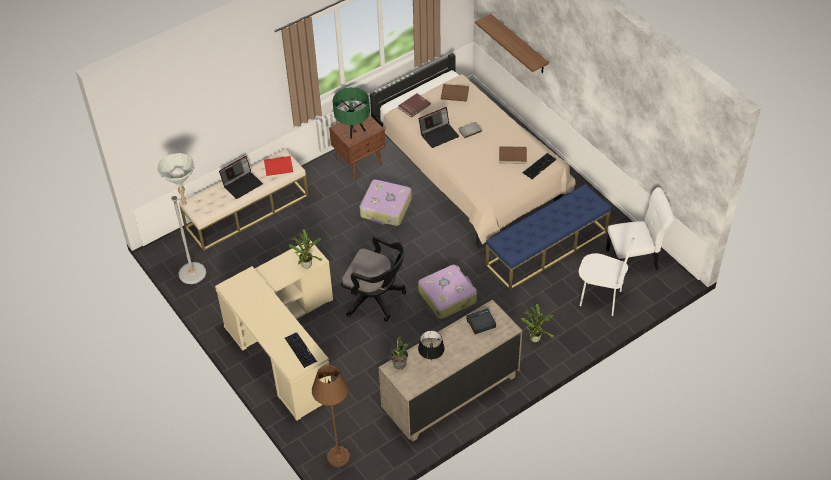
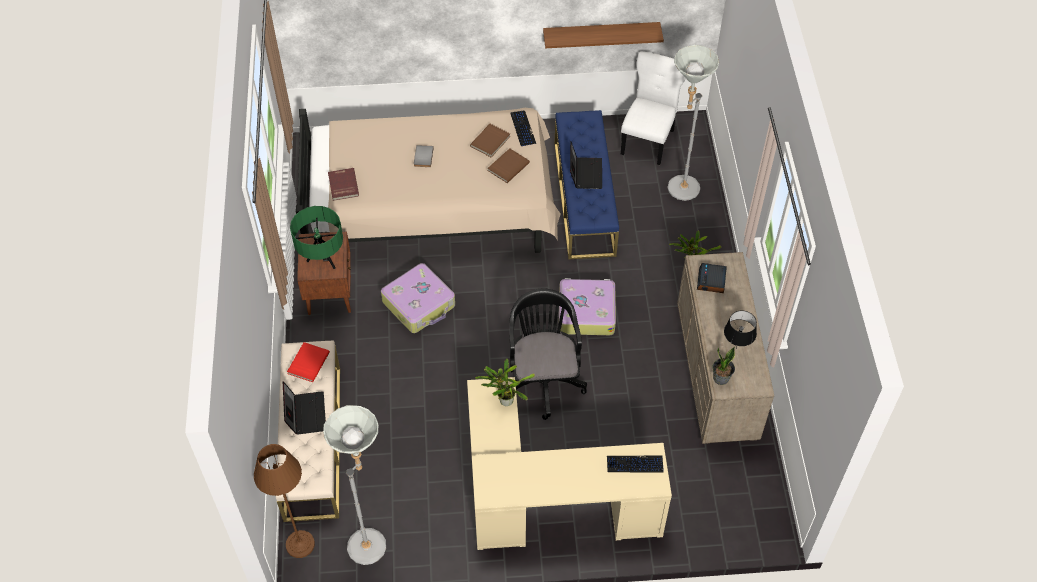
camera: 60 degrees left, 5 degrees up
brown floor lamp [312,365,350,467] -> brown floor lamp moved to [254,444,315,558]
black office chair [341,236,406,322] -> black office chair turned 60 degrees counterclockwise [509,289,587,420]
laptop [419,107,459,148] -> laptop moved to [570,141,602,189]
brown book [441,84,469,102] -> brown book moved to [488,148,530,183]
shelf [475,14,549,74] -> shelf moved to [543,22,664,48]
white chair [579,238,635,316] -> grey floor lamp [667,45,719,201]

